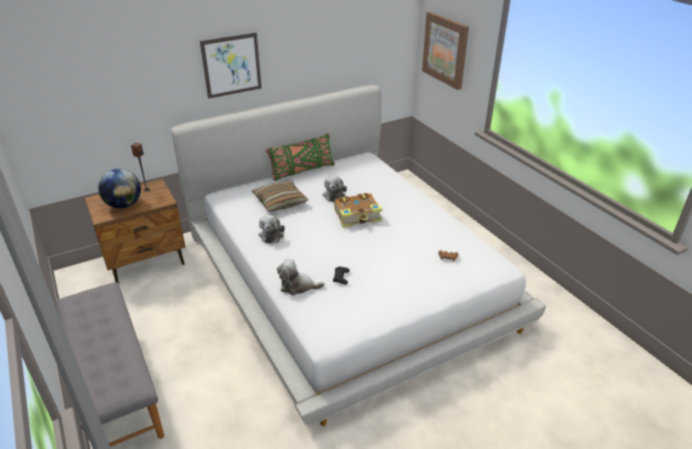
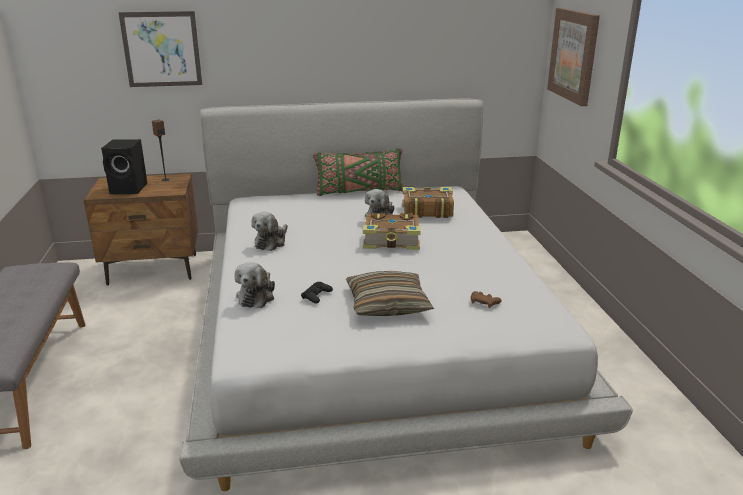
camera: 20 degrees right, 10 degrees down
globe [98,169,141,208] -> black speaker [101,139,147,194]
picture [200,33,262,99] -> picture moved to [118,11,202,87]
pillow [252,181,309,212] -> pillow moved to [346,271,434,316]
plush toy [277,259,324,295] -> plush toy turned 105 degrees counterclockwise [235,262,275,308]
none -> book [402,187,454,218]

